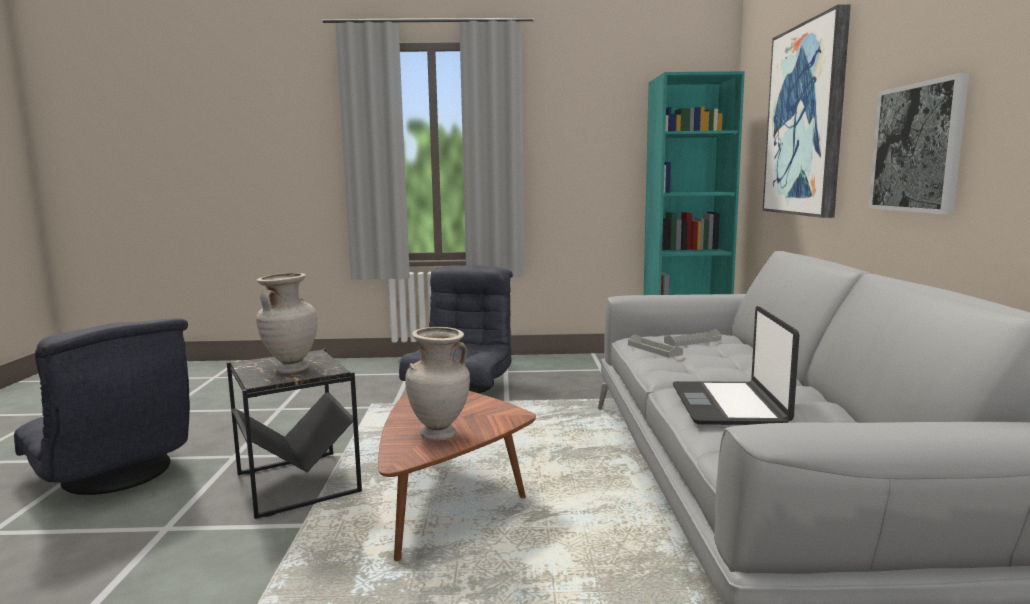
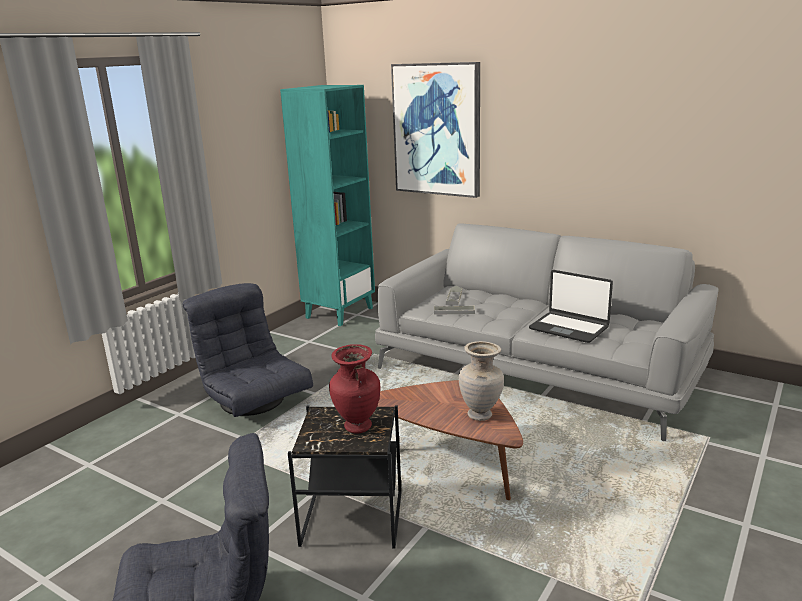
camera: 55 degrees left, 10 degrees up
beige vase [256,273,318,374] -> red vase [329,344,380,434]
picture [869,73,969,214] -> none

